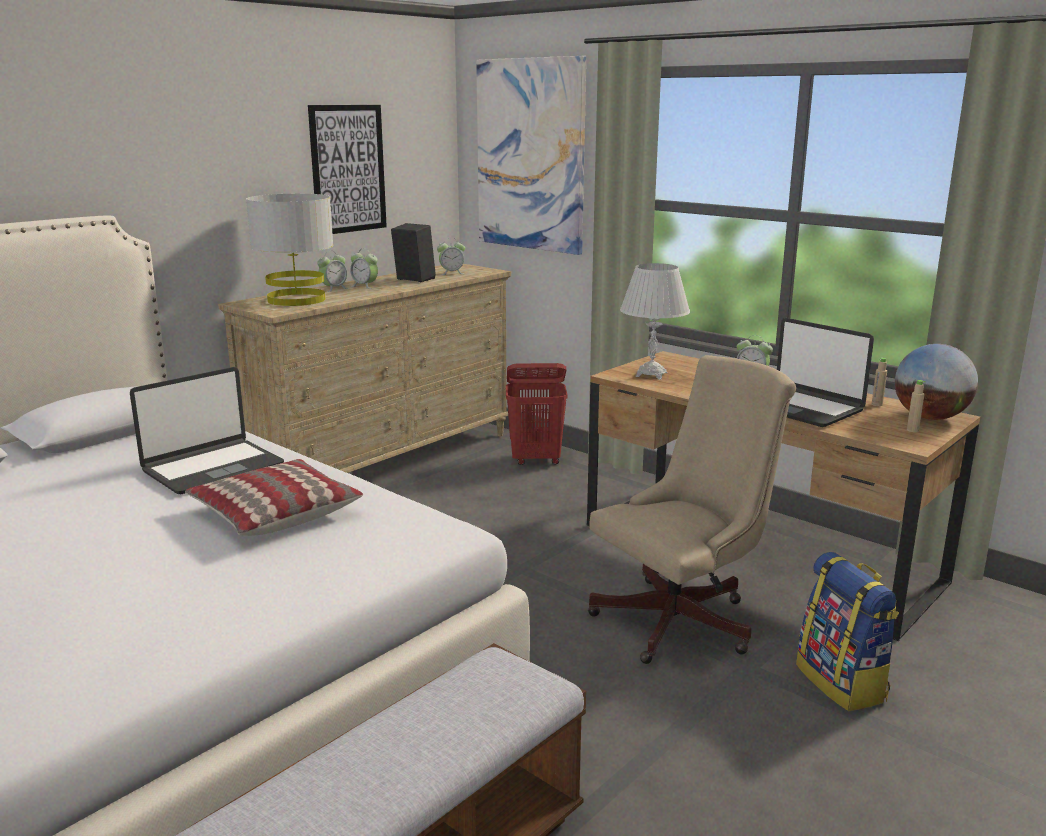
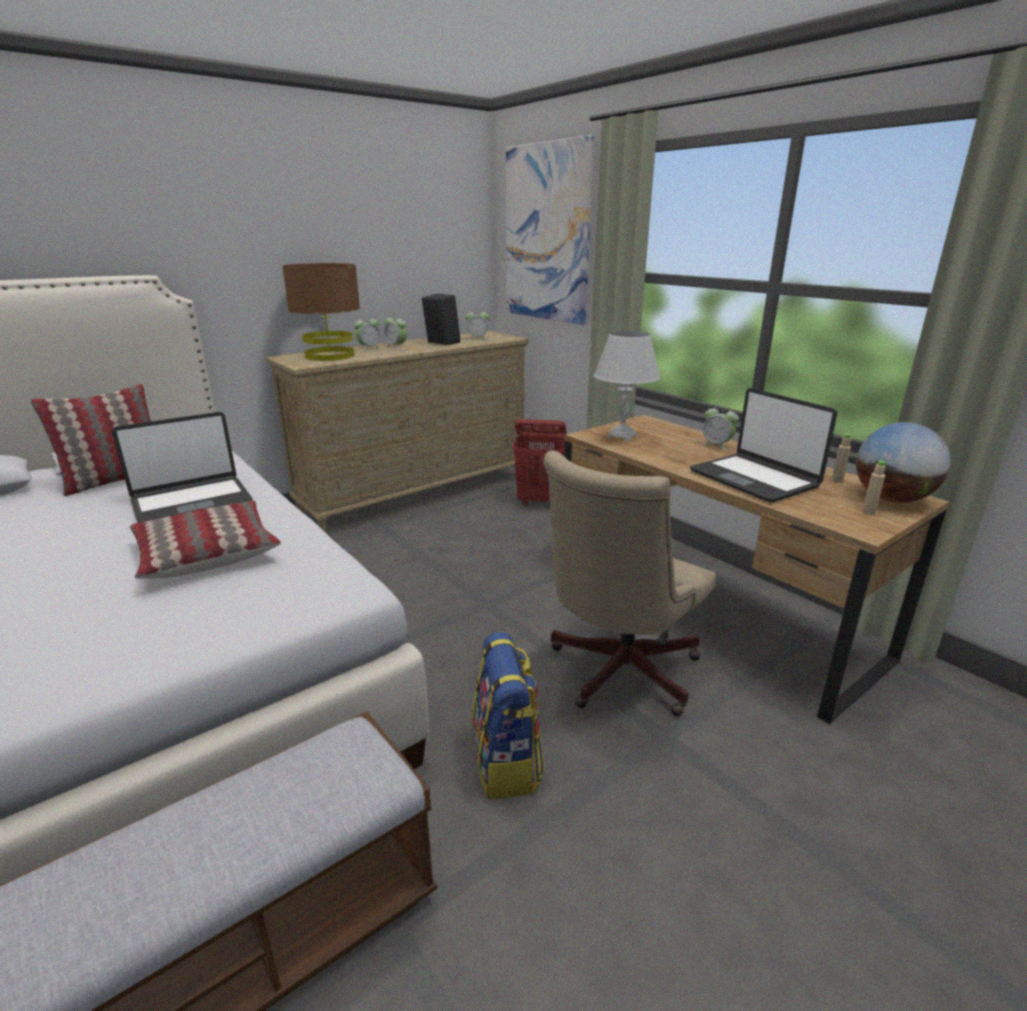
camera: 10 degrees right, 5 degrees up
grey table lamp [246,194,333,306] -> brown table lamp [282,263,360,361]
picture [308,105,387,234] -> none
beige office chair [588,355,796,664] -> beige office chair turned 150 degrees clockwise [543,450,716,716]
backpack [796,552,899,711] -> backpack moved to [472,632,544,799]
none -> pillow [31,384,151,496]

